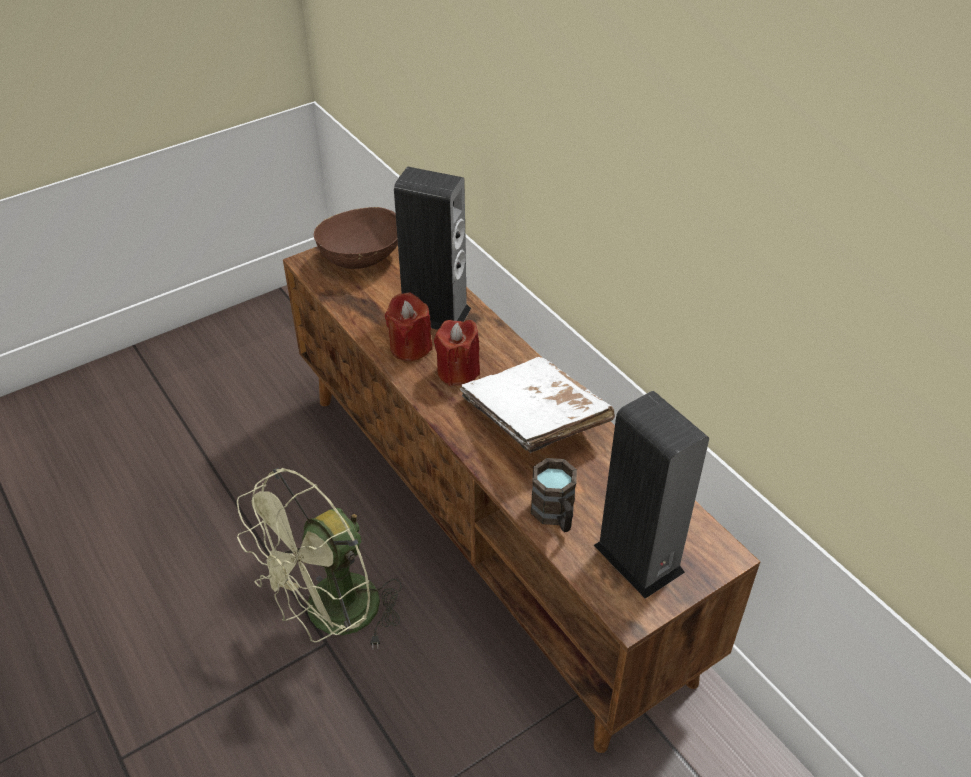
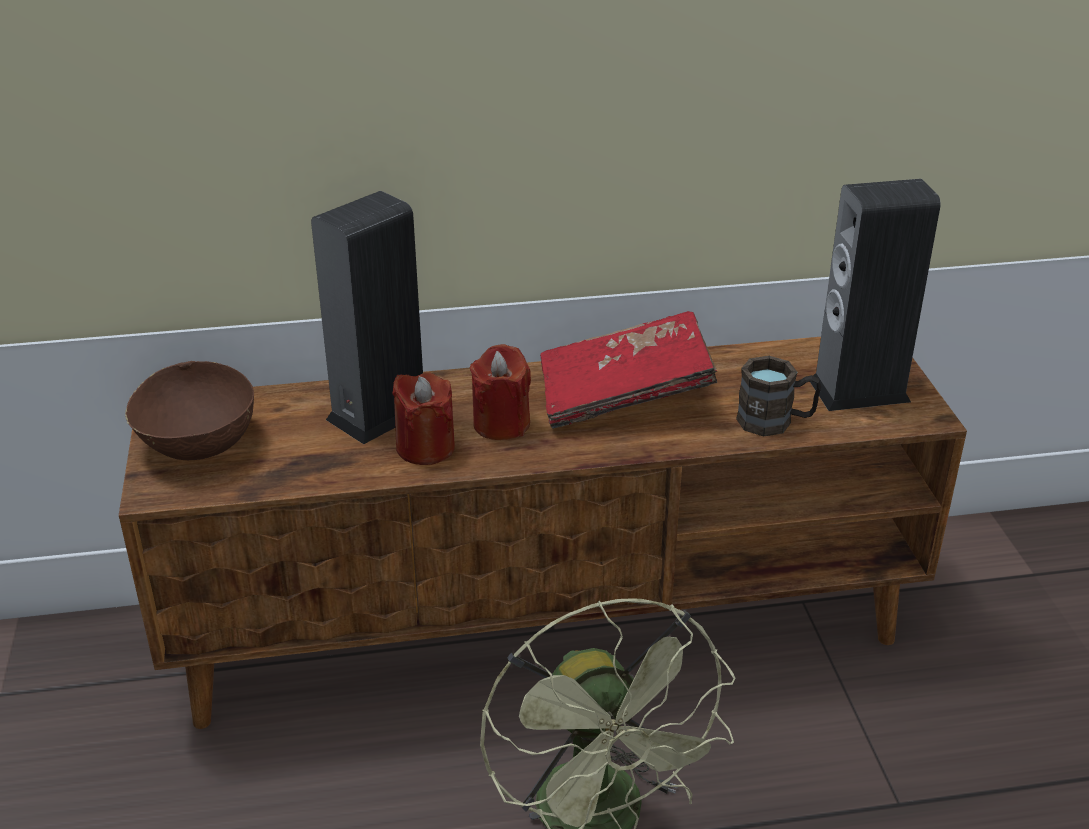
camera: 65 degrees left, 10 degrees down
white book [460,357,615,453] -> red book [540,311,717,429]

